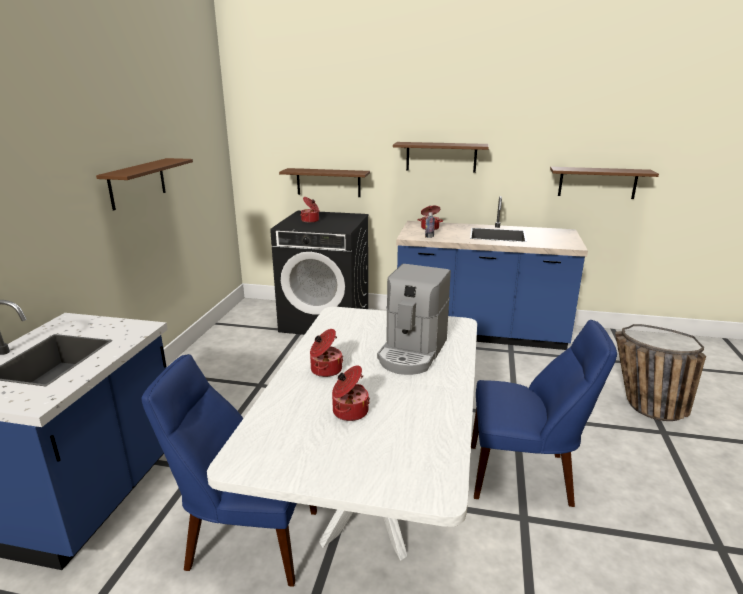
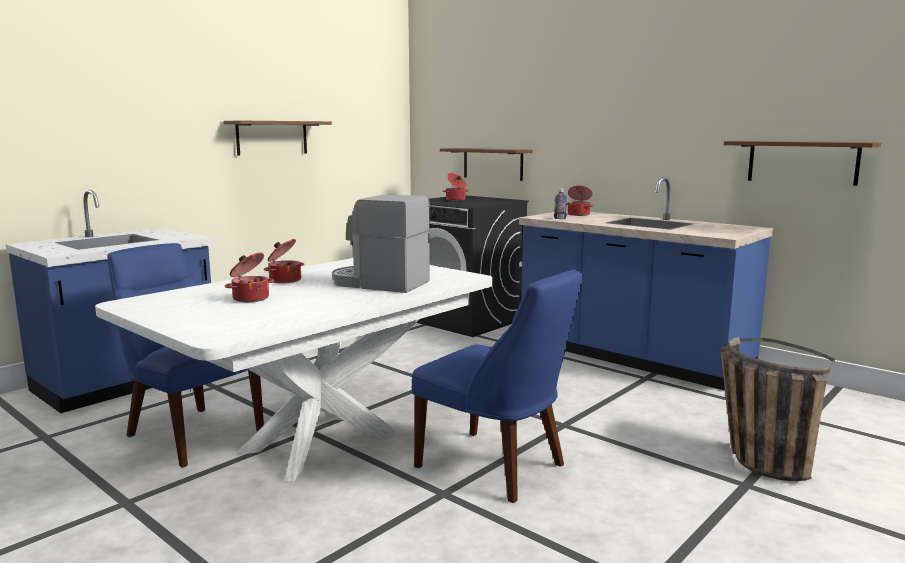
camera: 30 degrees right, 10 degrees down
coffee machine [377,264,451,375] -> coffee machine turned 60 degrees clockwise [332,194,430,293]
brown shelf [393,142,489,173] -> none

